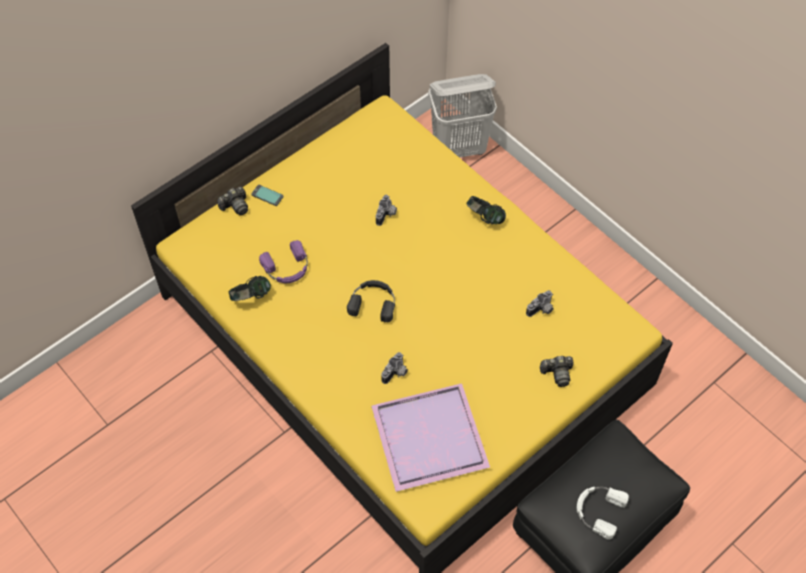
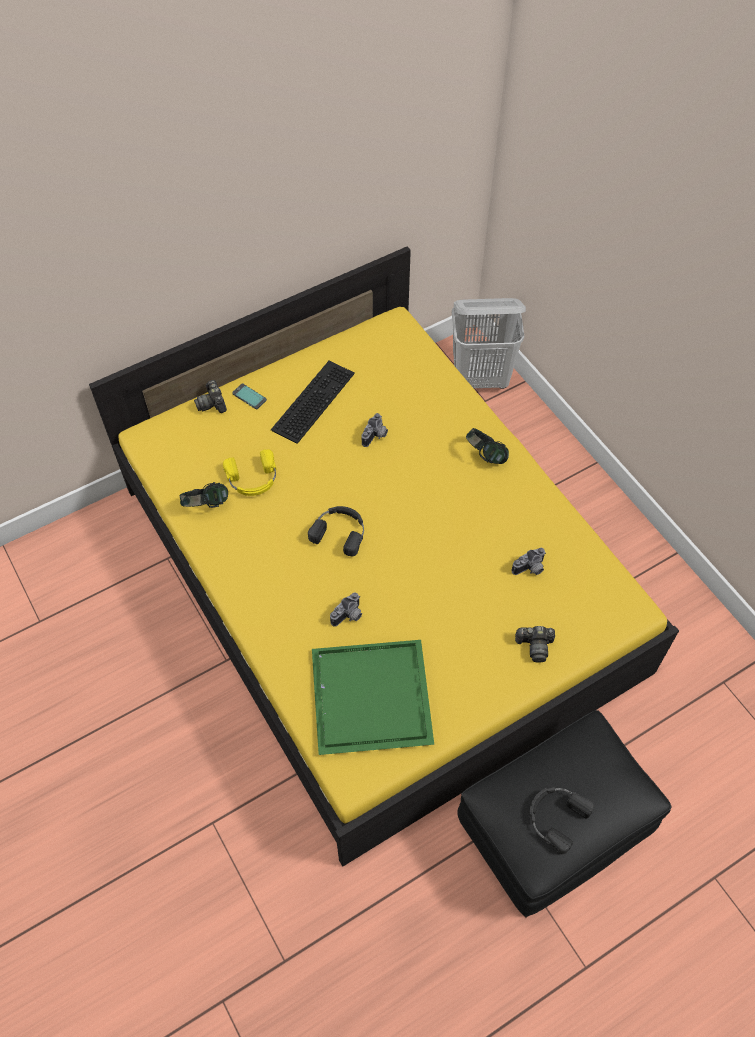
camera: 10 degrees right, 0 degrees up
camera [217,187,248,216] -> camera turned 90 degrees clockwise [194,380,227,413]
purple headphones [259,240,308,283] -> yellow headphones [223,449,276,496]
purple tray [371,383,490,492] -> green tray [312,640,434,755]
white headphones [577,487,629,540] -> black headphones [529,787,594,854]
none -> keyboard [271,361,355,444]

